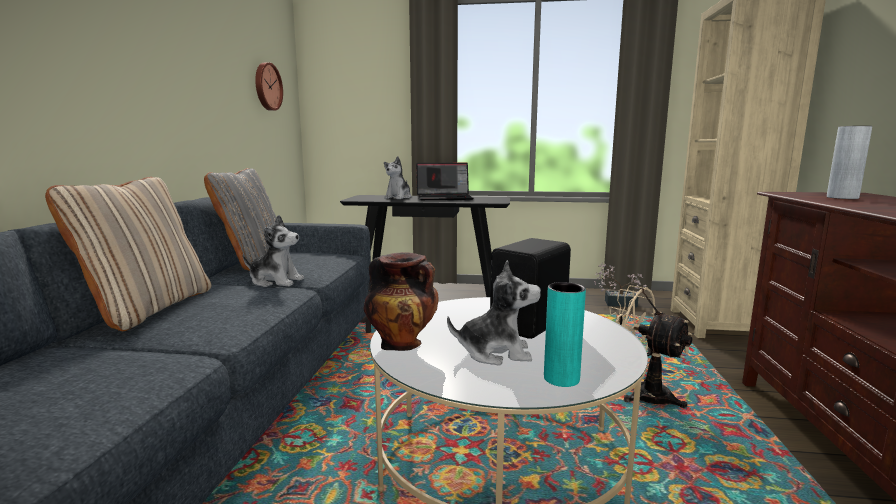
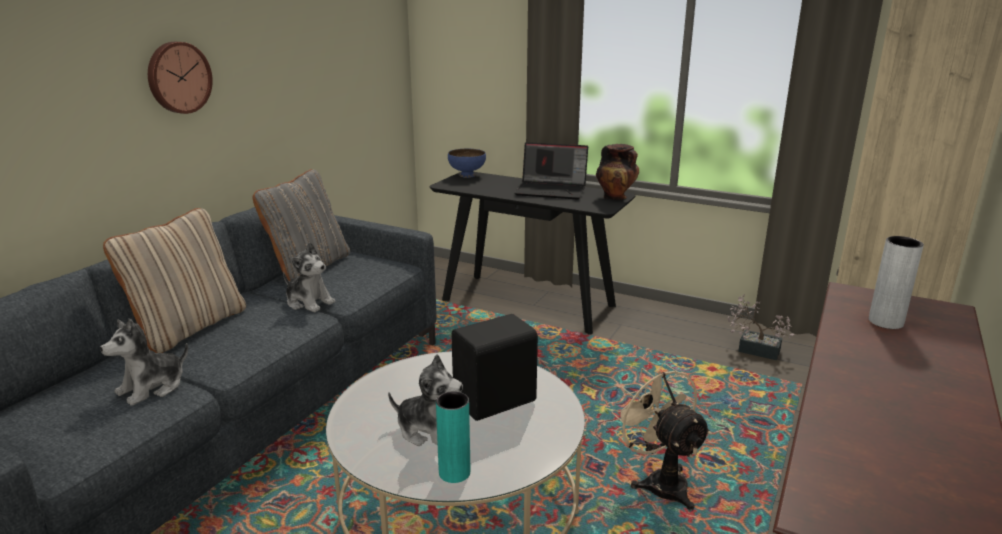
camera: 20 degrees right, 10 degrees up
wall clock [255,62,283,111] -> wall clock moved to [148,42,213,114]
vase [363,252,438,351] -> vase moved to [596,144,639,200]
plush toy [384,156,411,199] -> plush toy moved to [100,318,188,406]
none -> blue bowl [448,149,486,178]

